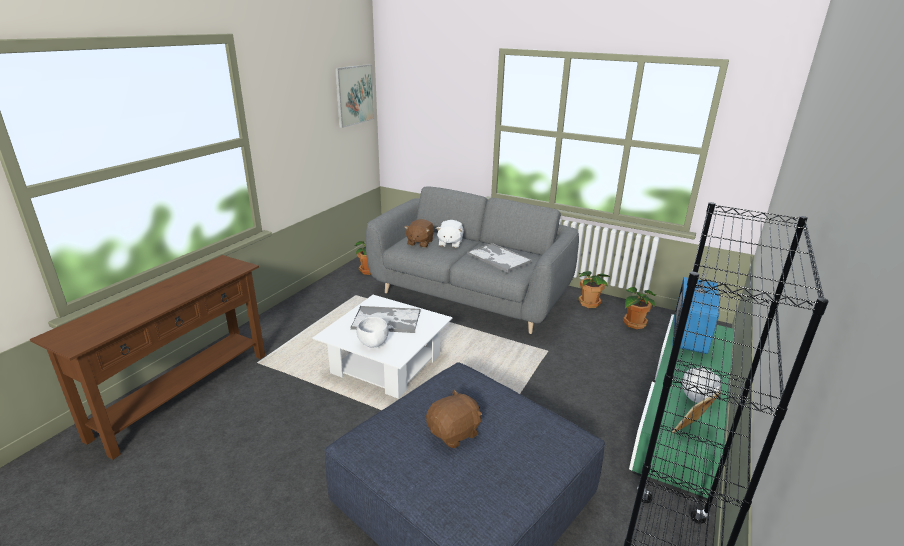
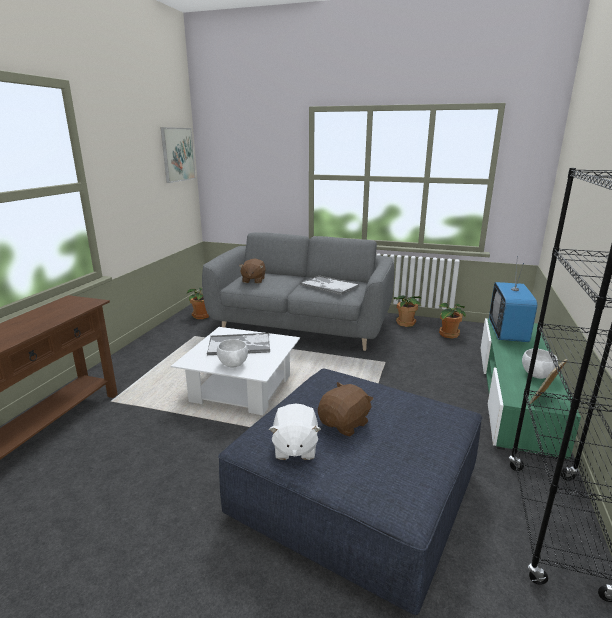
camera: 10 degrees left, 5 degrees down
white plush toy [436,220,464,248] -> white plush toy moved to [269,403,321,460]

